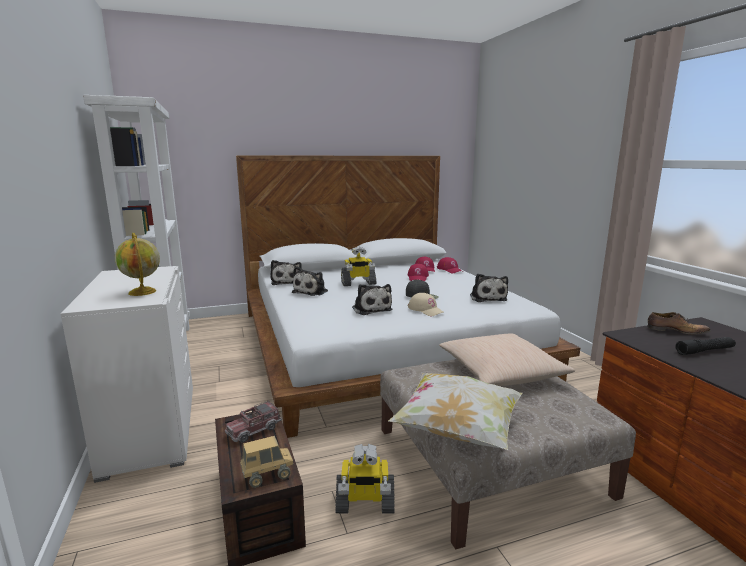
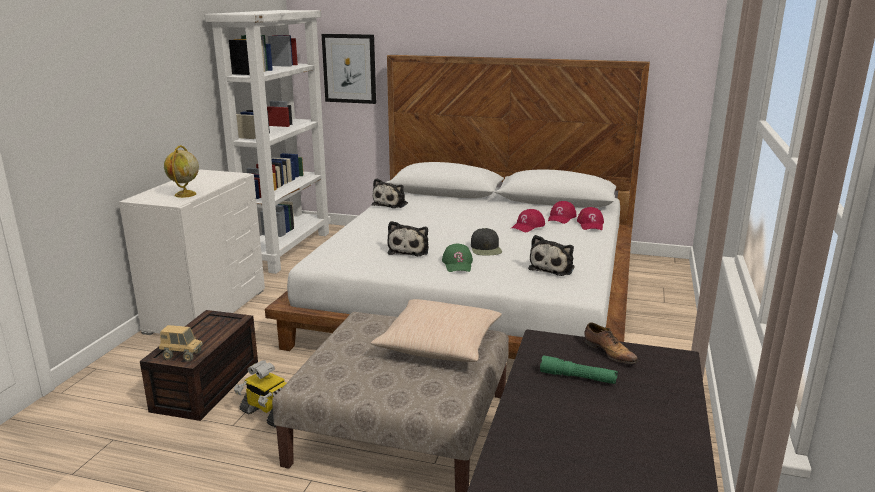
camera: 35 degrees right, 5 degrees up
toy truck [225,401,282,443] -> none
plush toy [292,266,328,296] -> none
toy robot [341,247,376,286] -> none
pillow [388,373,523,450] -> none
beige cap [408,293,445,316] -> green cap [442,243,473,272]
black flashlight [675,337,736,355] -> green flashlight [540,355,618,384]
none -> picture [322,34,376,104]

